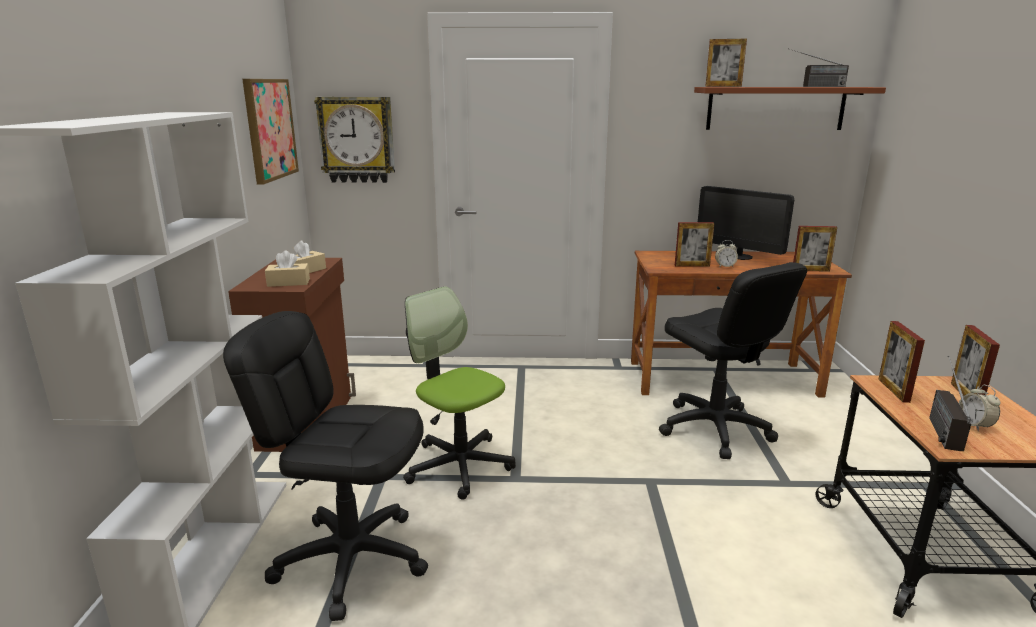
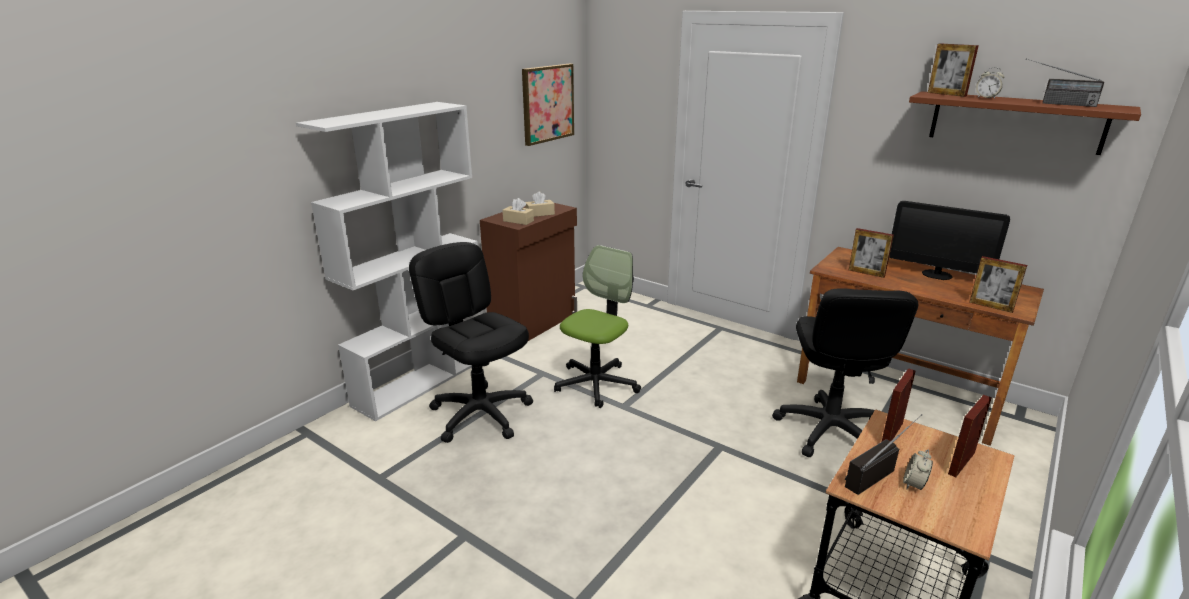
camera: 35 degrees right, 5 degrees up
wall clock [314,97,395,183] -> none
office chair [403,286,516,500] -> office chair turned 45 degrees clockwise [554,245,641,408]
monitor [698,186,794,260] -> monitor turned 45 degrees counterclockwise [889,201,1010,280]
alarm clock [715,240,738,267] -> alarm clock moved to [976,67,1004,99]

